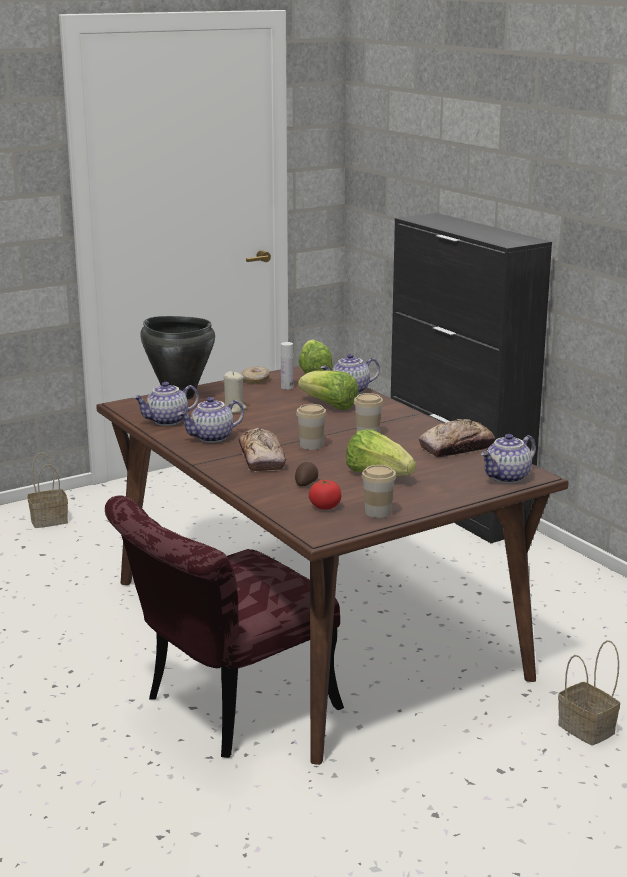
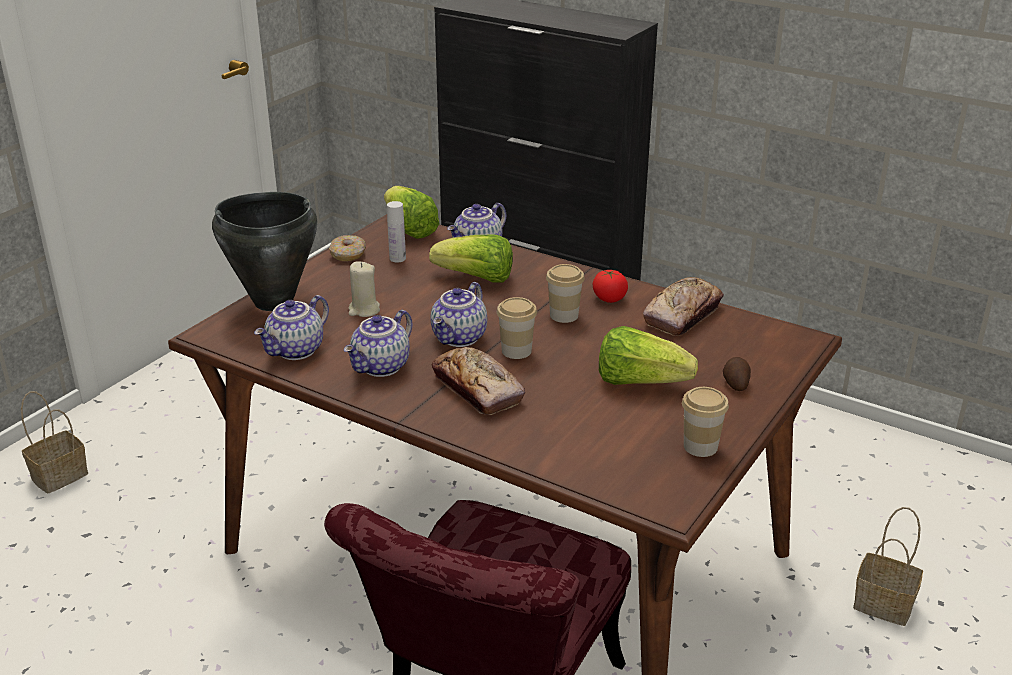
camera: 25 degrees left, 10 degrees up
potato [295,462,318,486] -> potato moved to [723,357,751,391]
tomato [309,480,341,510] -> tomato moved to [593,270,628,303]
teapot [481,434,536,483] -> teapot moved to [431,282,487,347]

